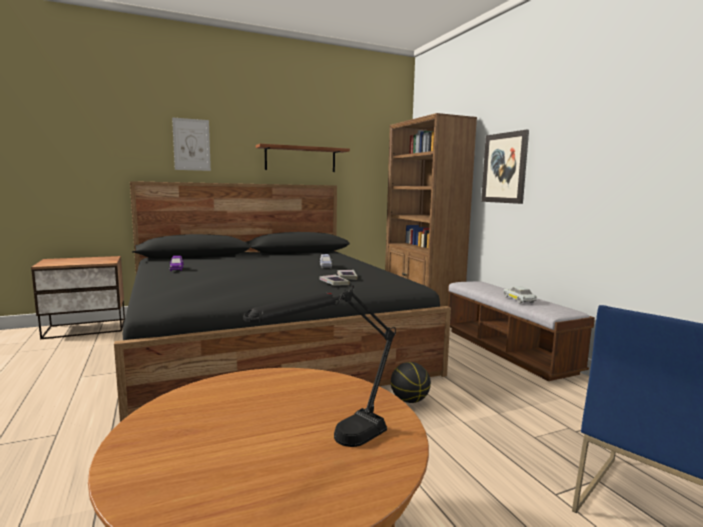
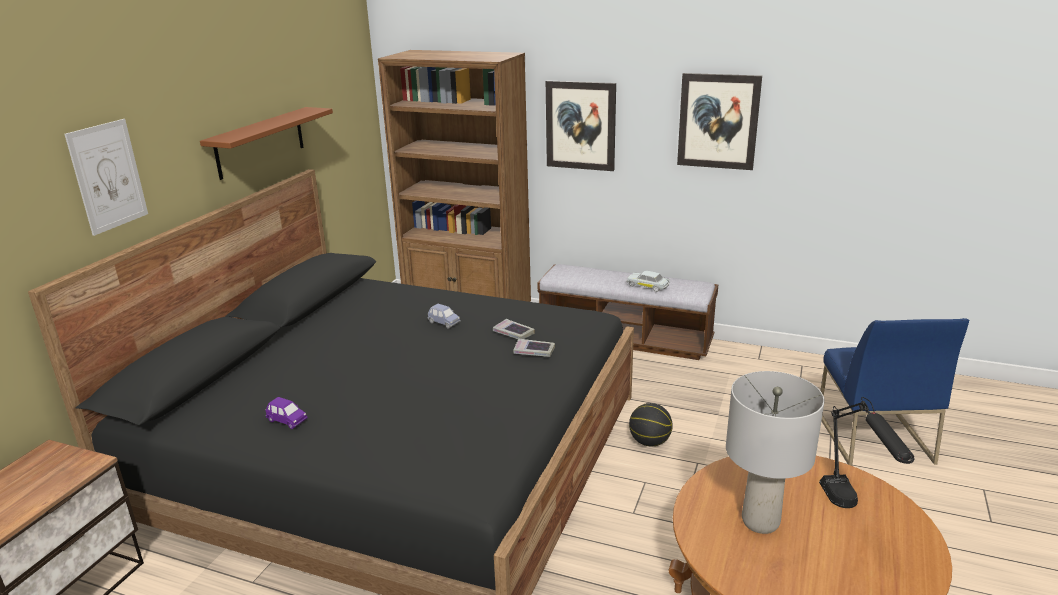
camera: 45 degrees left, 15 degrees up
none -> picture [677,73,762,170]
none -> grey table lamp [726,371,825,534]

